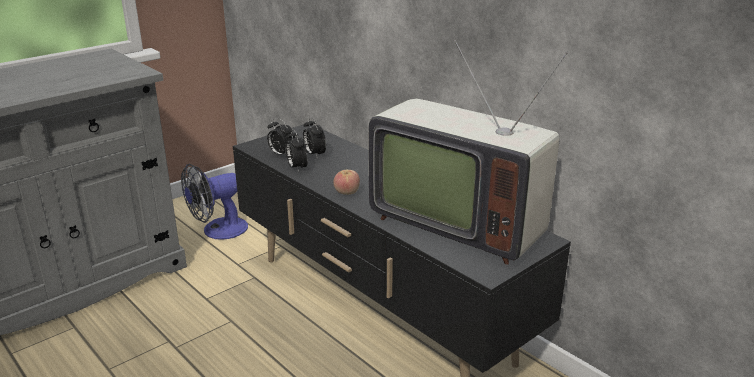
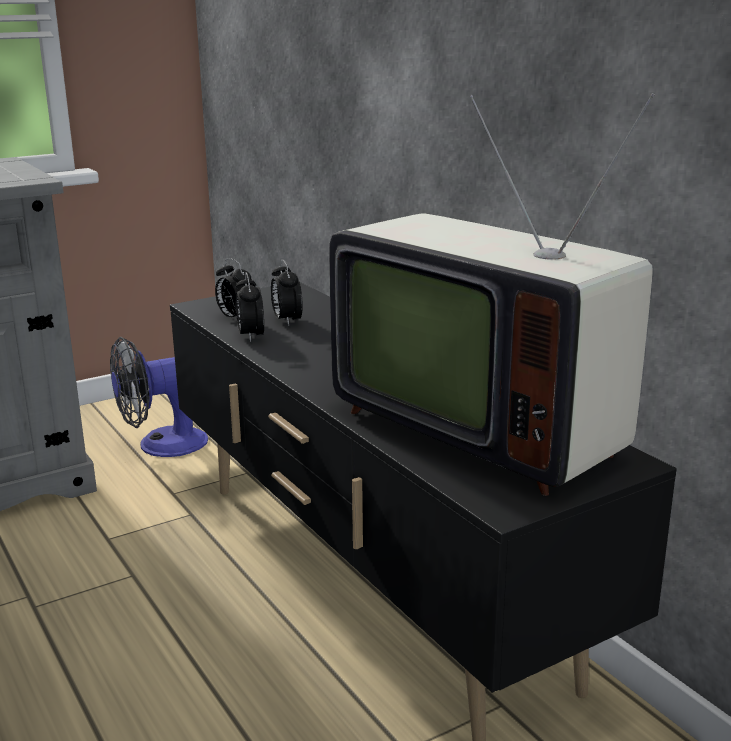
camera: 10 degrees right, 5 degrees down
apple [334,170,360,195] -> none

